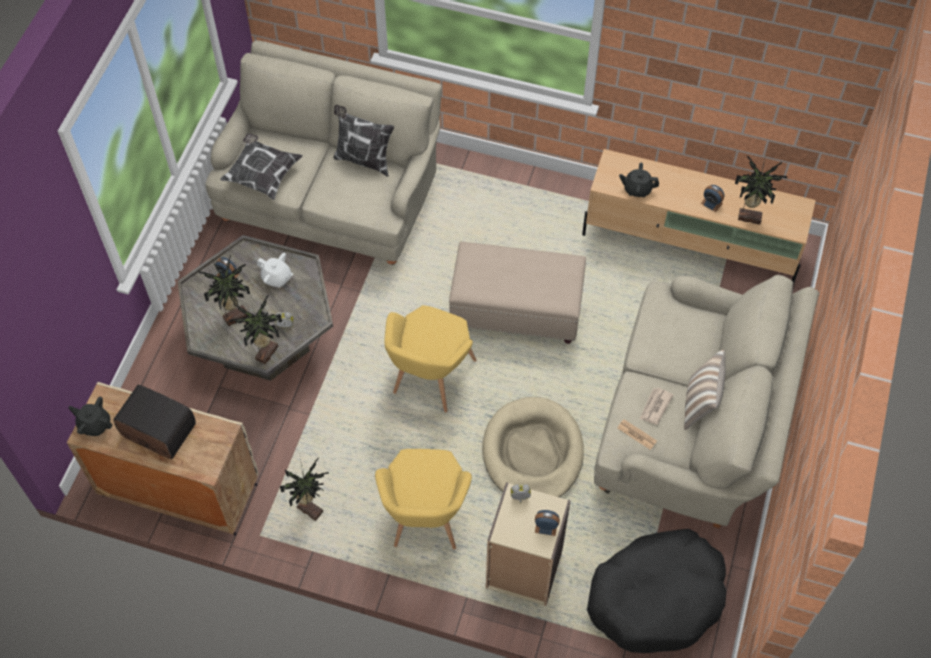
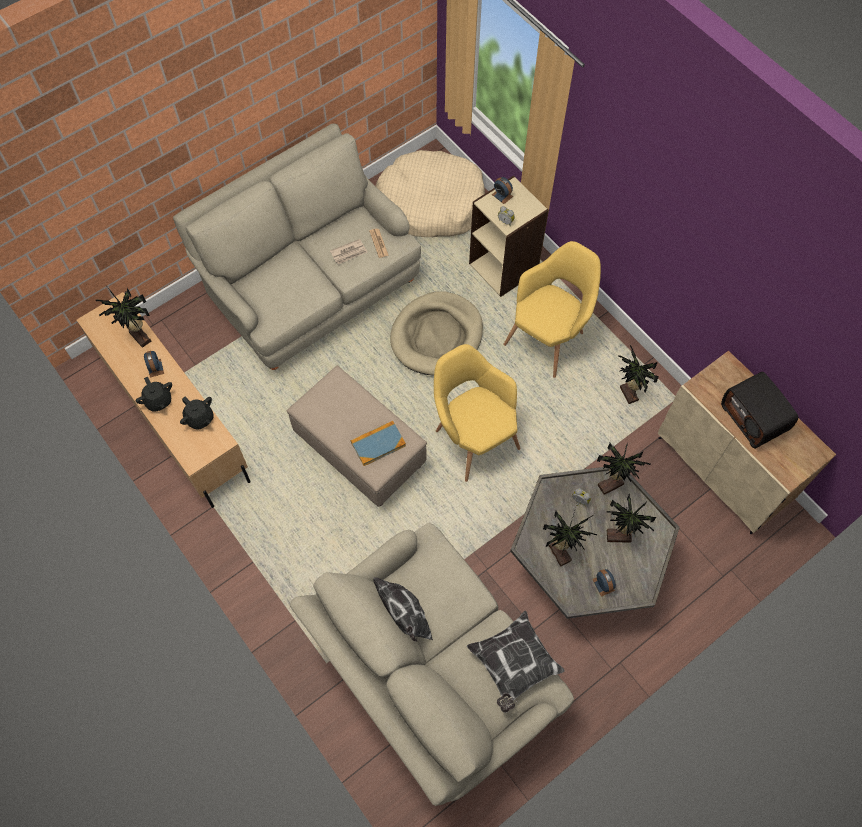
camera: 145 degrees left, 5 degrees up
black teapot [68,397,113,436] -> black teapot moved to [135,377,172,412]
white teapot [257,253,294,288] -> potted plant [543,504,597,567]
yellow armchair [384,305,476,412] -> yellow armchair turned 90 degrees counterclockwise [434,344,520,482]
black dog bed [587,529,726,653] -> beige dog bed [376,150,485,237]
pillow [684,350,726,430] -> none
none -> book [351,421,406,466]

